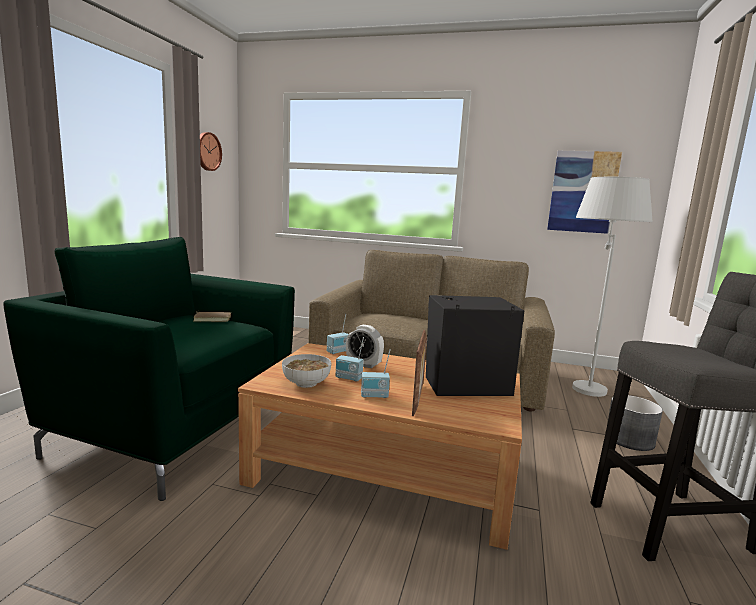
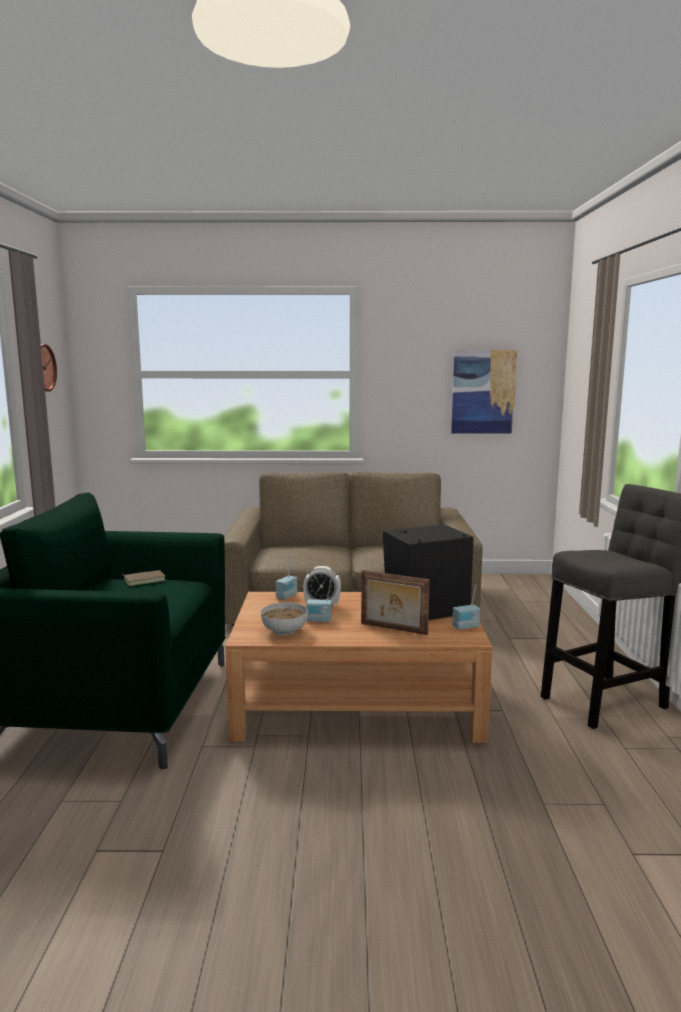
camera: 15 degrees left, 0 degrees up
radio [361,349,391,398] -> radio moved to [452,583,480,630]
picture frame [412,330,427,416] -> picture frame turned 120 degrees clockwise [361,570,430,635]
white floor lamp [572,177,652,397] -> none
grey planter [607,395,663,451] -> none

